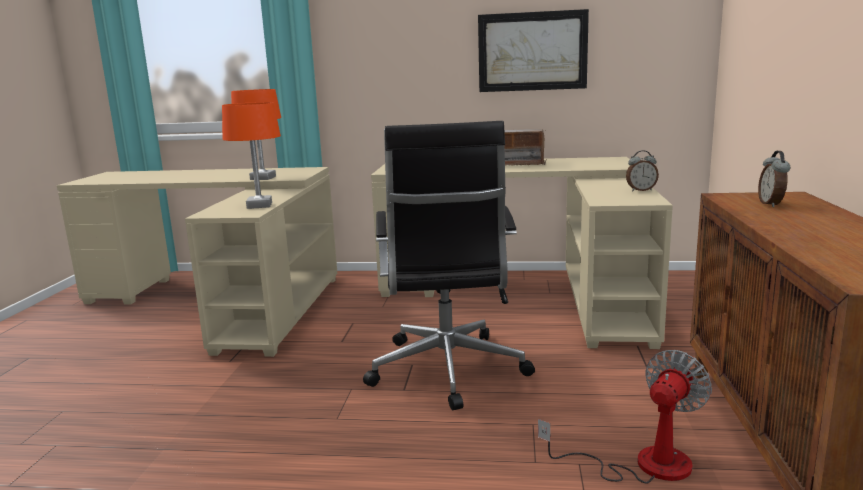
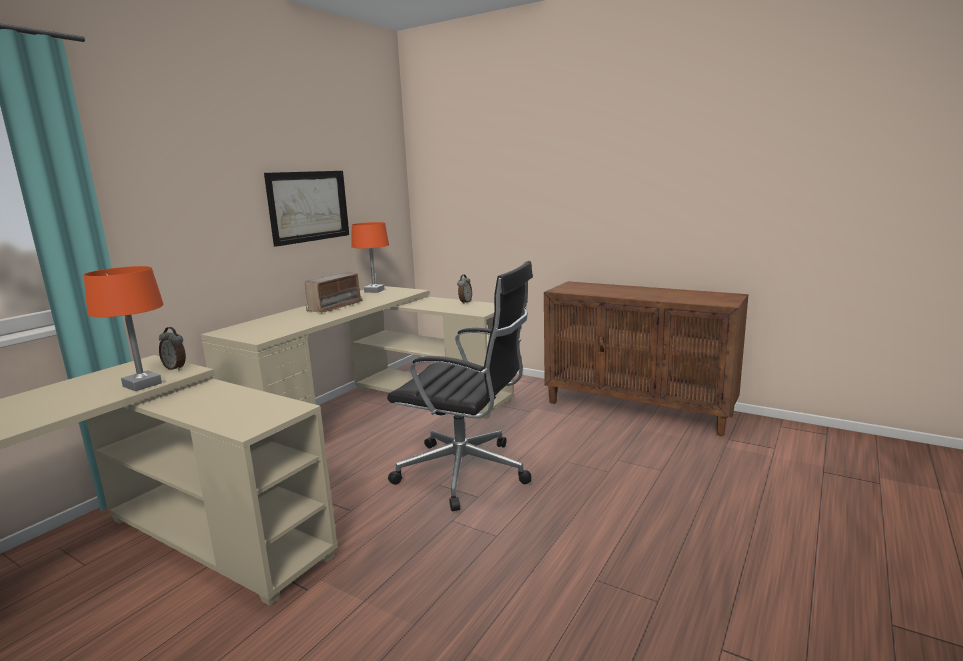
camera: 65 degrees left, 0 degrees up
orange table lamp [222,102,281,209] -> orange table lamp moved to [351,222,389,293]
fan [538,350,712,484] -> none
alarm clock [758,151,790,207] -> alarm clock moved to [159,327,186,371]

